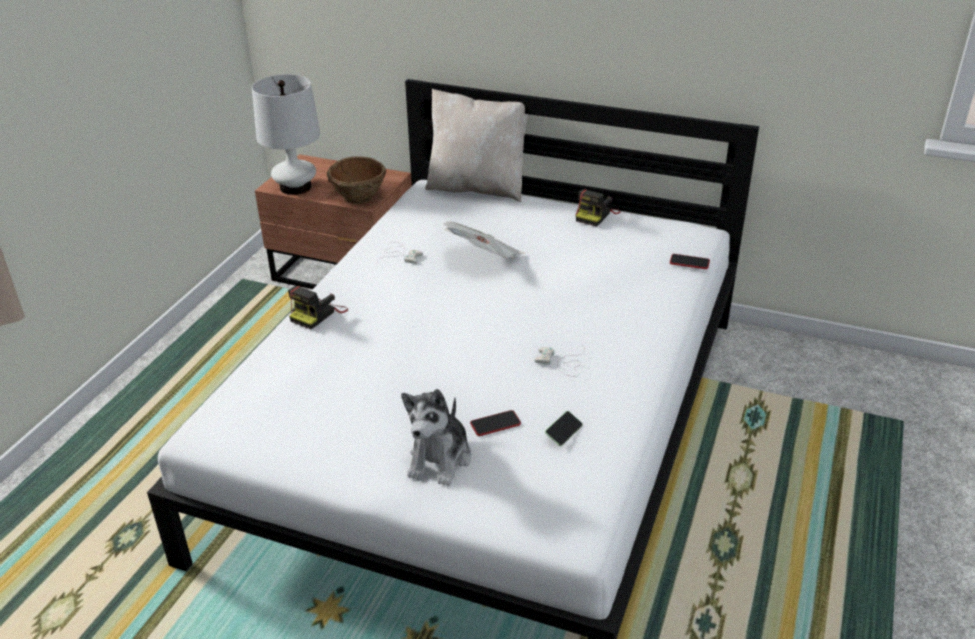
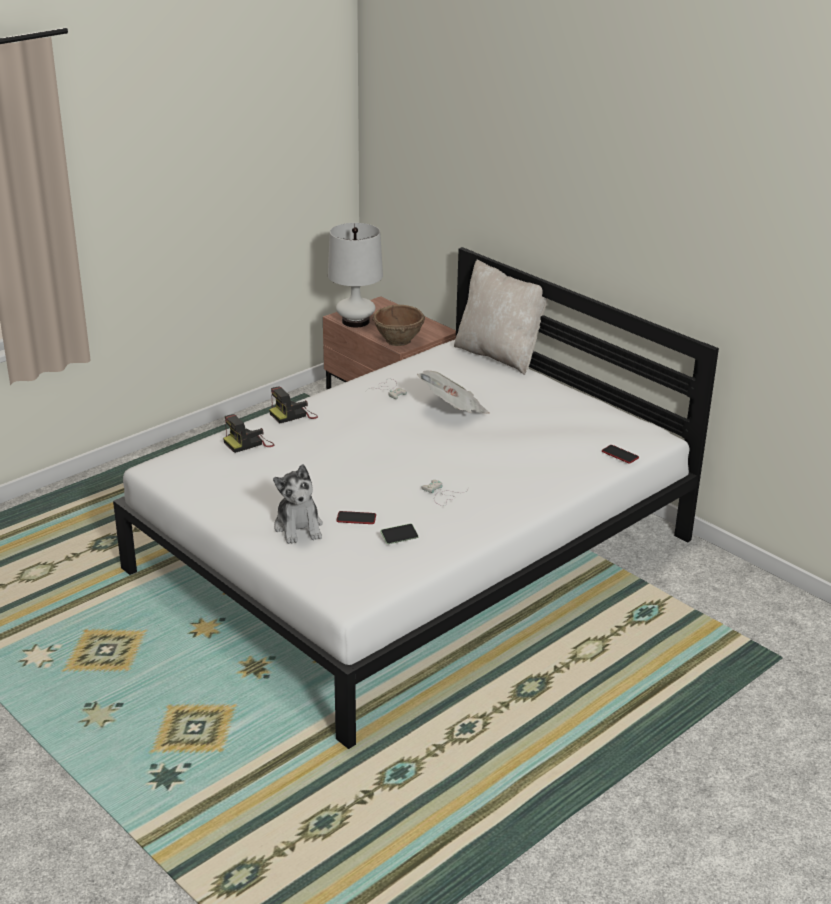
camera: 25 degrees right, 5 degrees down
plush toy [401,389,471,486] -> plush toy turned 60 degrees counterclockwise [273,464,323,544]
camera [575,189,620,227] -> camera moved to [223,414,274,453]

